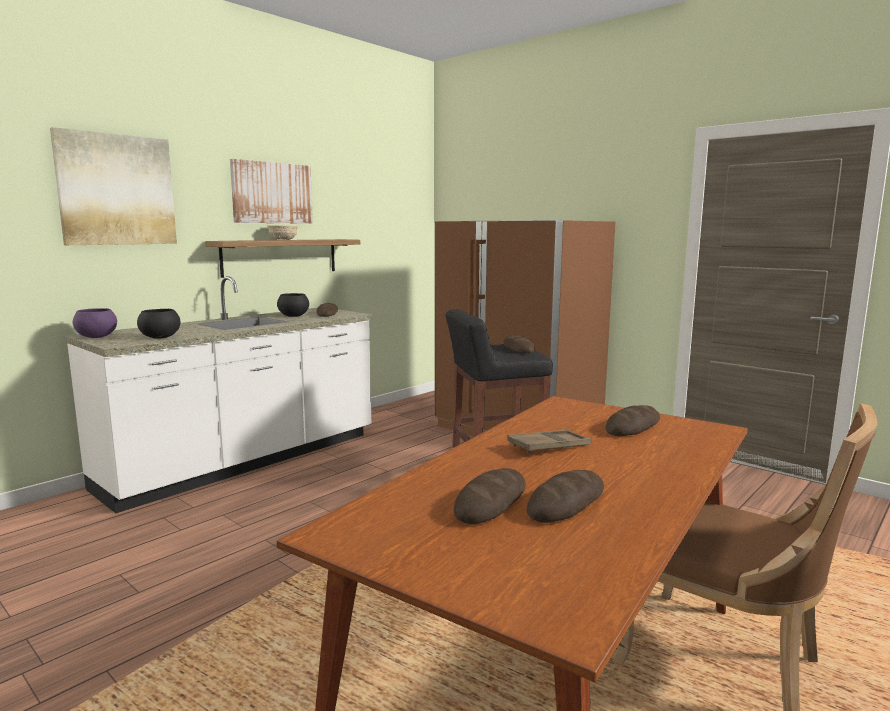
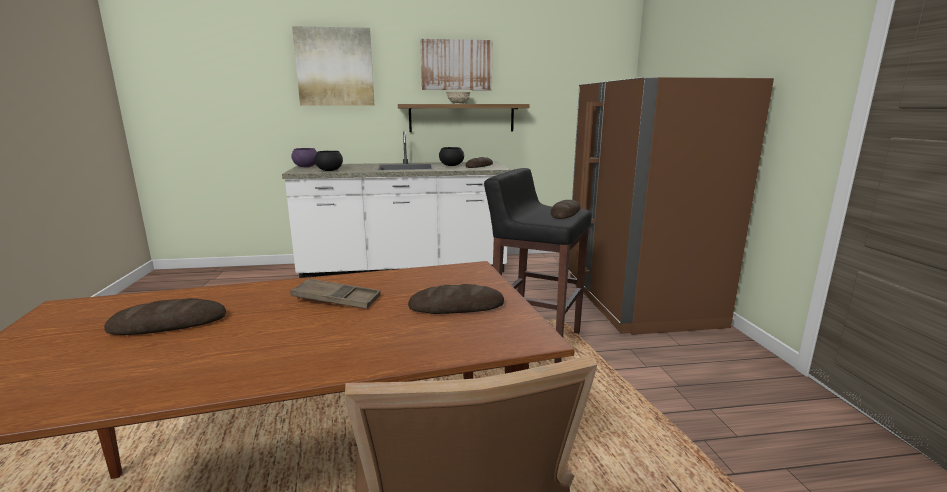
camera: 40 degrees right, 5 degrees up
bread [527,470,604,523] -> none

